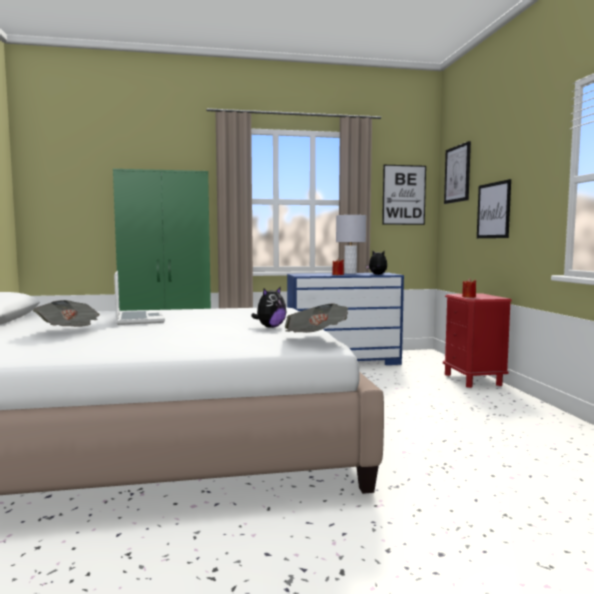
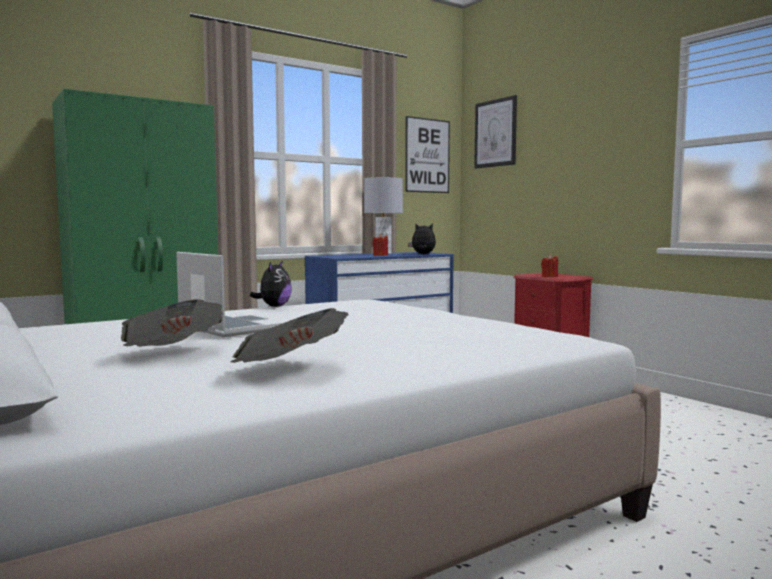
camera: 25 degrees left, 0 degrees up
plush toy [251,287,287,328] -> plush toy moved to [250,260,292,307]
newspaper [285,303,348,333] -> newspaper moved to [230,308,349,363]
picture [477,179,511,238] -> none

